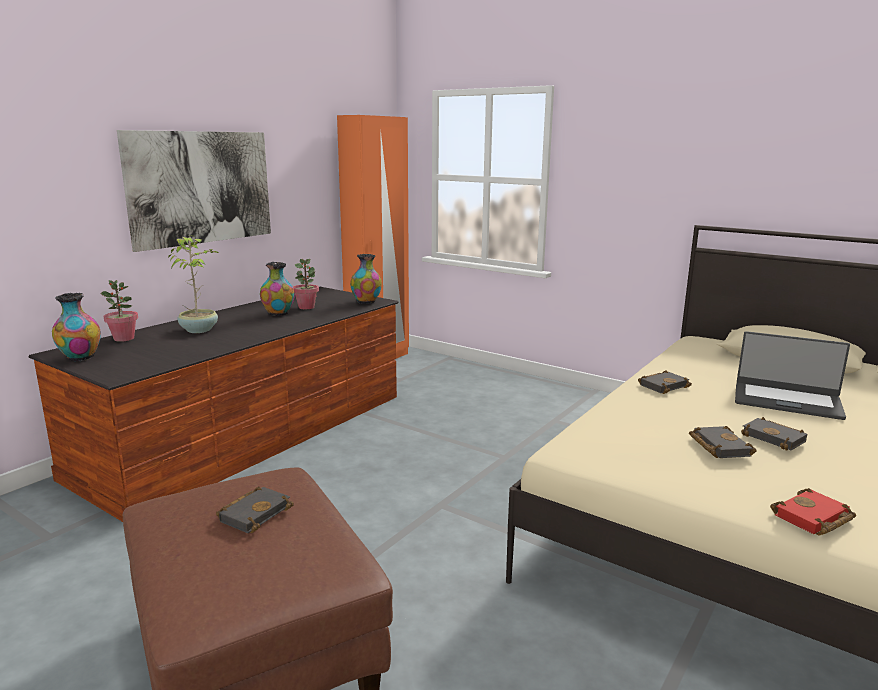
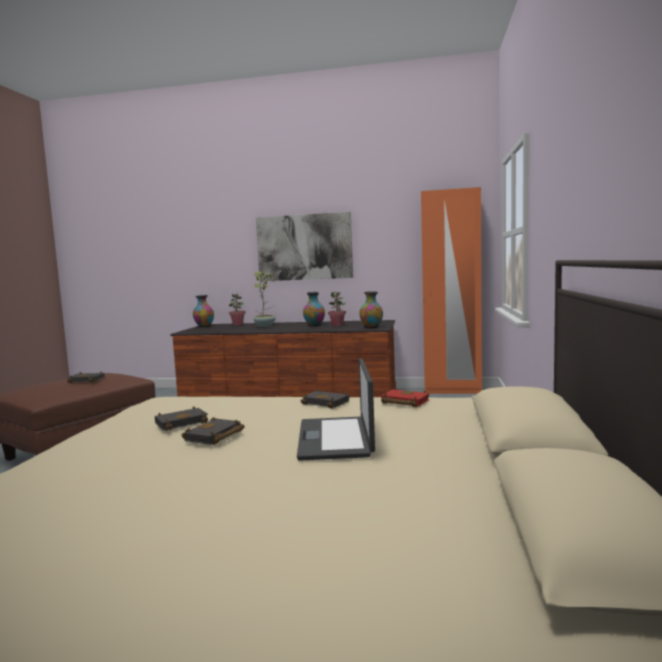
camera: 65 degrees right, 10 degrees down
red book [770,488,856,536] -> red book moved to [381,388,429,407]

